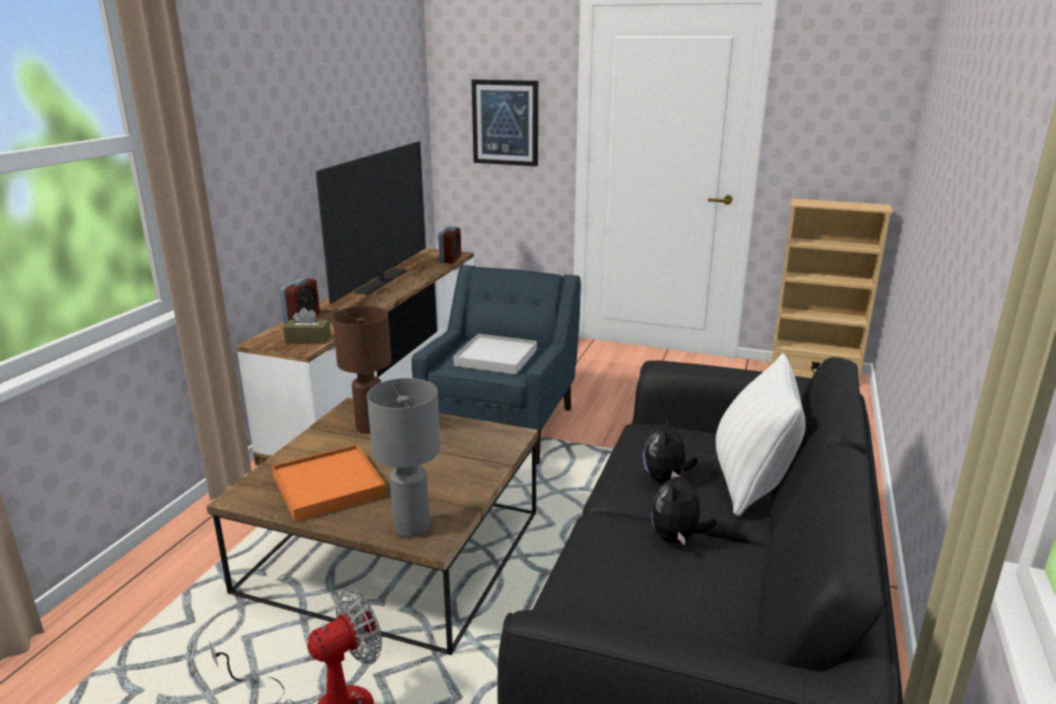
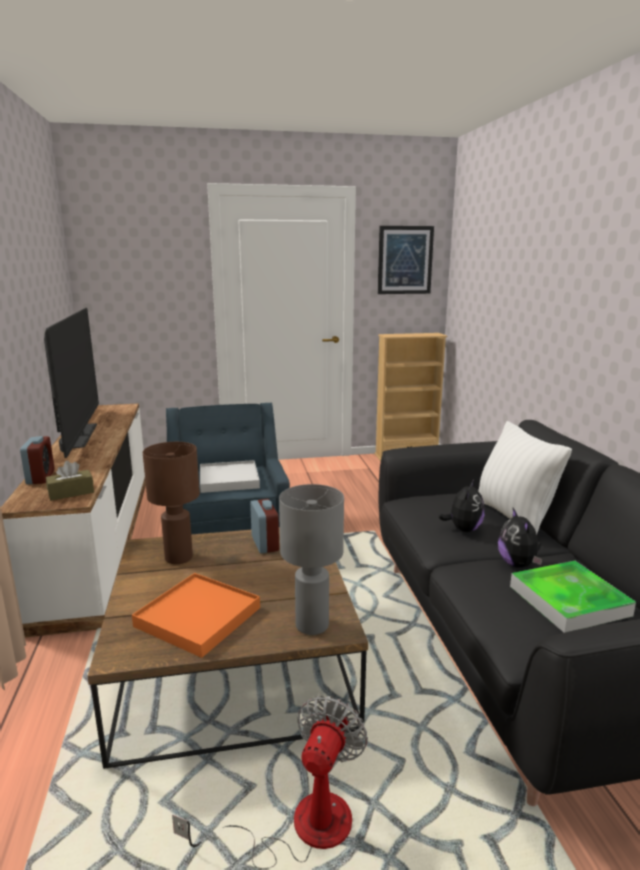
camera: 30 degrees left, 5 degrees down
alarm clock [438,227,461,264] -> alarm clock moved to [250,499,279,554]
picture [471,79,538,166] -> picture moved to [378,226,434,294]
plush toy [643,414,698,483] -> plush toy turned 135 degrees counterclockwise [438,480,484,532]
none -> tray [510,561,636,633]

